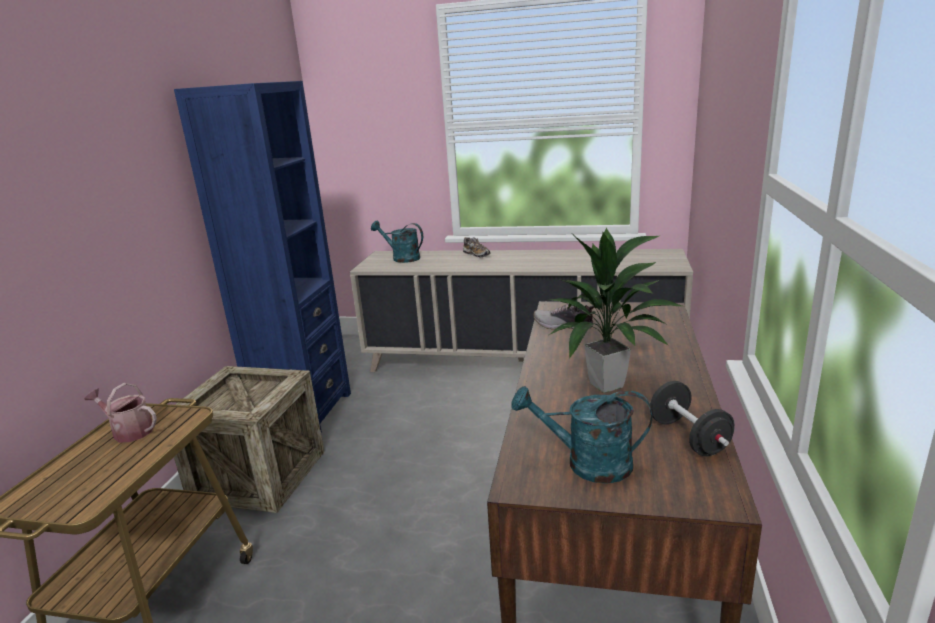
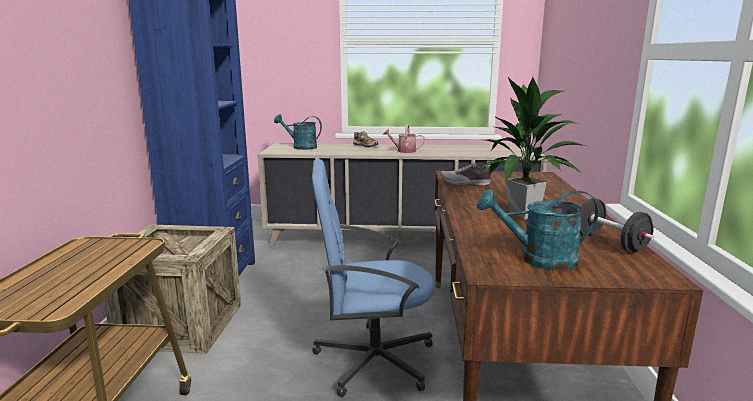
camera: 10 degrees left, 5 degrees down
watering can [84,383,157,443] -> watering can moved to [383,124,425,153]
none -> blue office chair [312,159,436,397]

